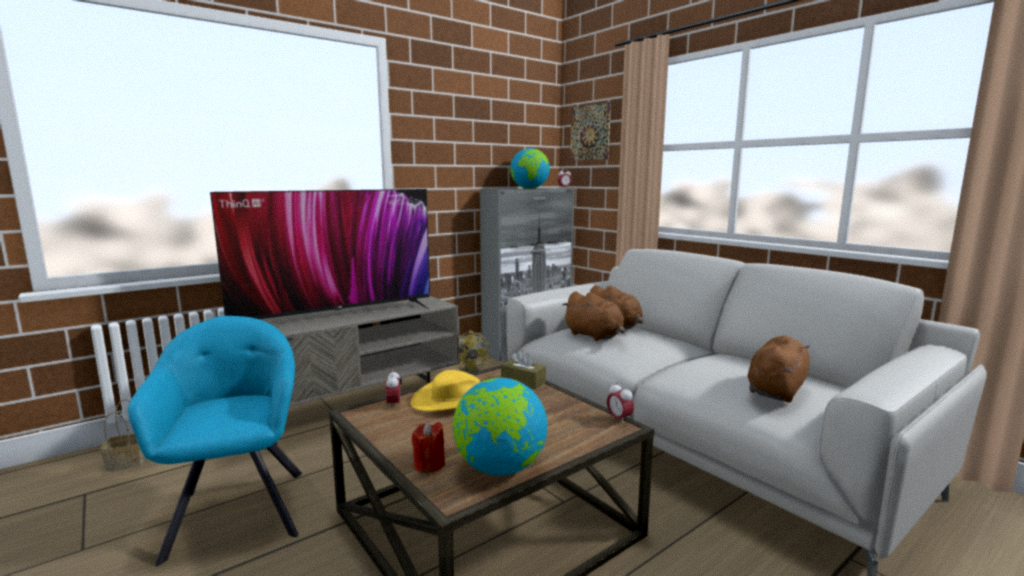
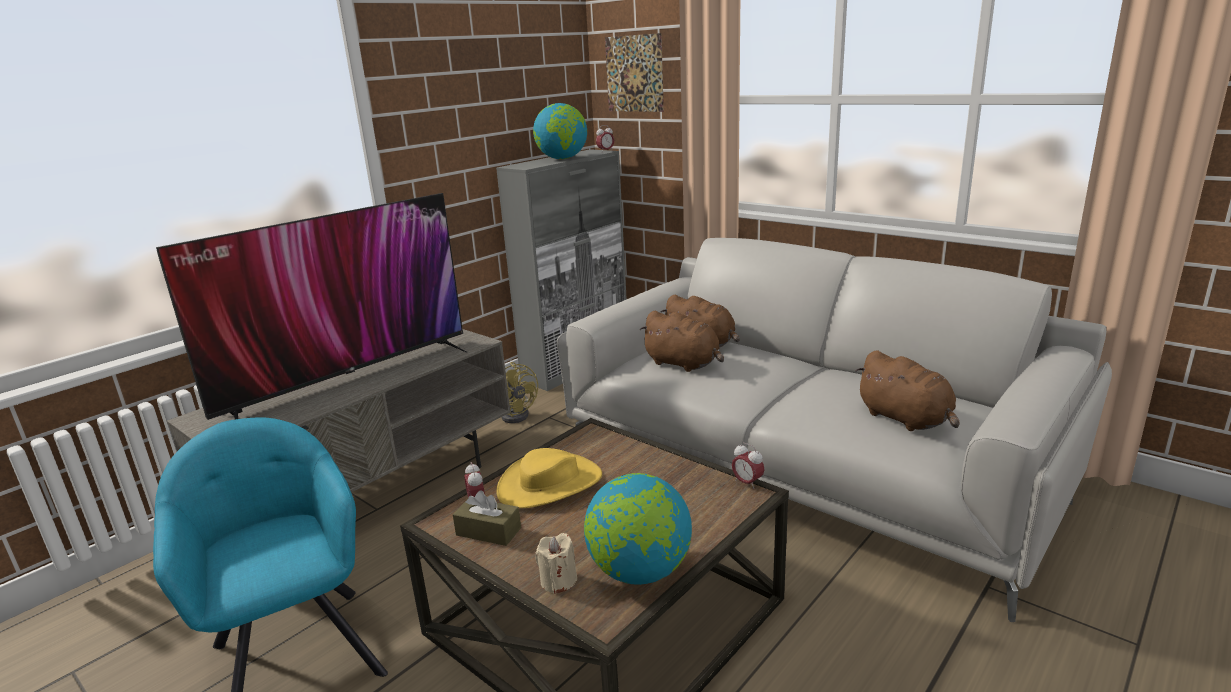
camera: 10 degrees left, 10 degrees up
basket [100,399,147,471] -> none
red candle [412,422,445,473] -> beige candle [535,533,577,594]
brown tissue box [501,350,546,389] -> brown tissue box moved to [452,490,521,546]
brown plush toy [748,335,810,403] -> brown plush toy turned 120 degrees clockwise [855,351,959,431]

